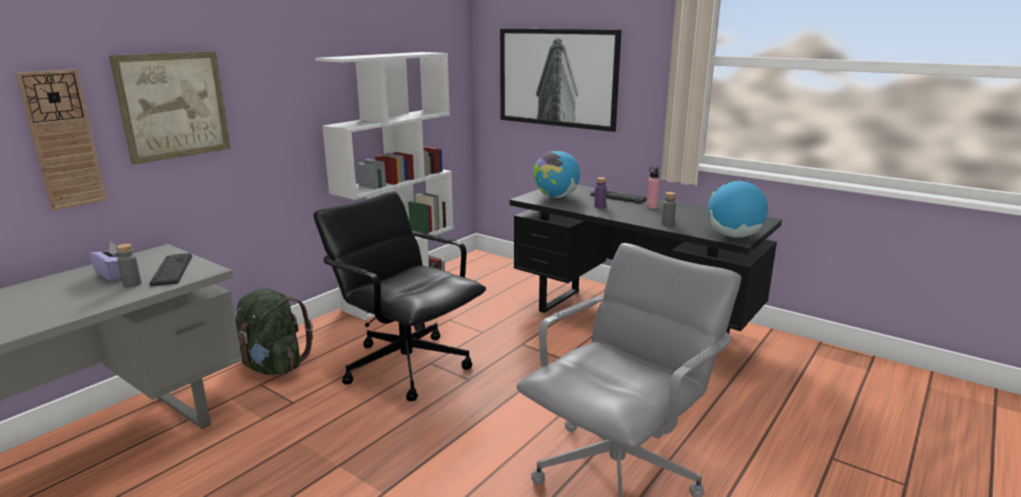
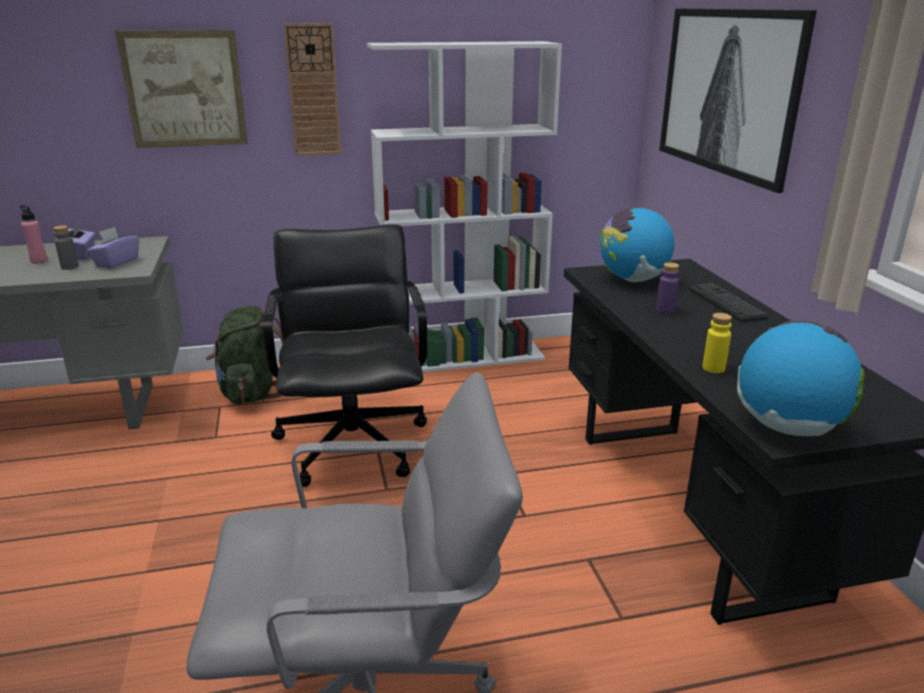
camera: 40 degrees right, 5 degrees up
wall clock [16,69,107,211] -> wall clock moved to [284,23,341,156]
keyboard [149,253,192,286] -> purple tissue box [87,227,139,268]
pink bottle [646,167,660,209] -> pink bottle moved to [20,205,48,264]
grey bottle [662,192,676,226] -> yellow bottle [702,313,732,373]

